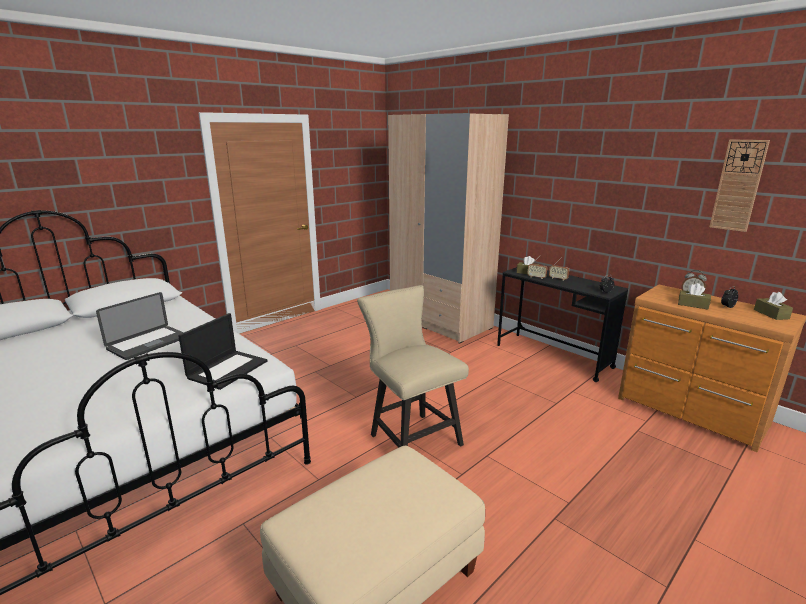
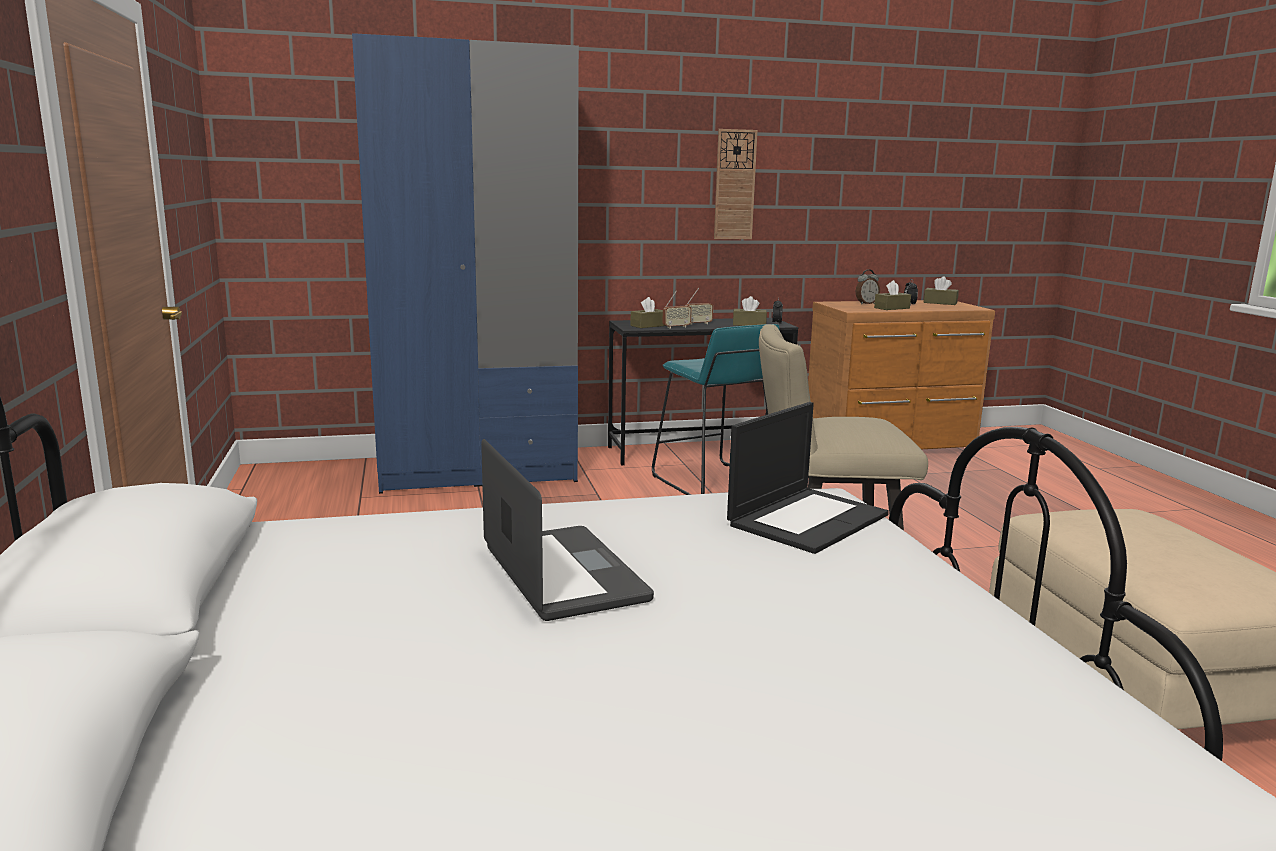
camera: 60 degrees left, 5 degrees down
laptop [178,313,268,390] -> laptop turned 75 degrees clockwise [727,402,889,554]
beige wardrobe [388,113,509,344] -> blue wardrobe [352,33,579,494]
wall clock [709,139,770,232] -> wall clock moved to [714,129,758,239]
none -> turquoise stool [652,324,780,495]
none -> brown tissue box [733,296,767,326]

